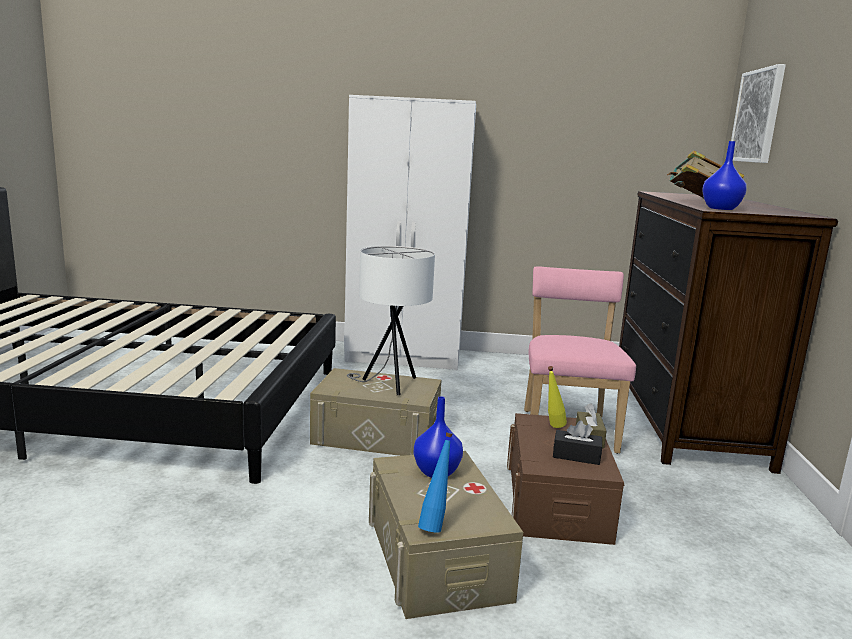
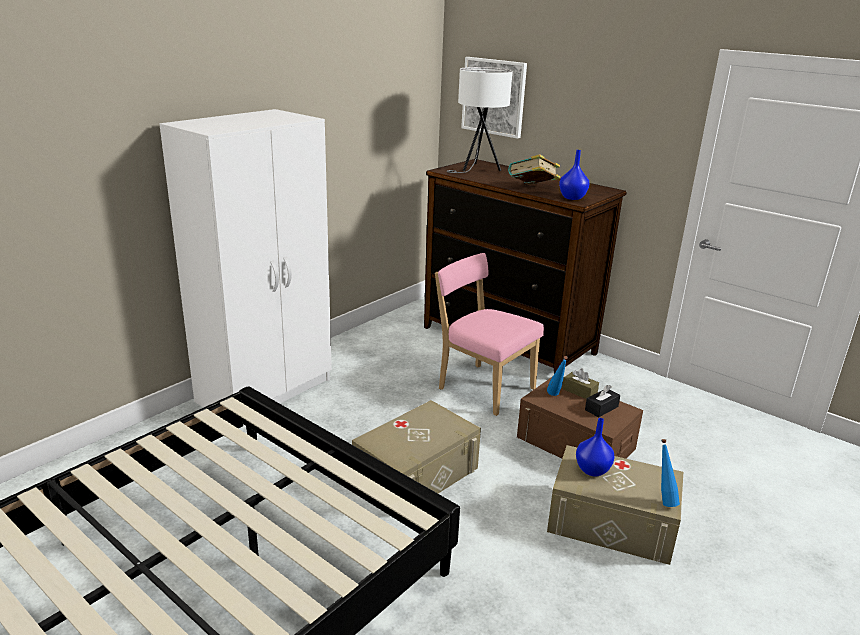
camera: 55 degrees left, 10 degrees up
white table lamp [347,246,435,395] -> white table lamp moved to [447,67,513,173]
yellow bottle [548,366,567,428] -> blue bottle [547,356,568,396]

